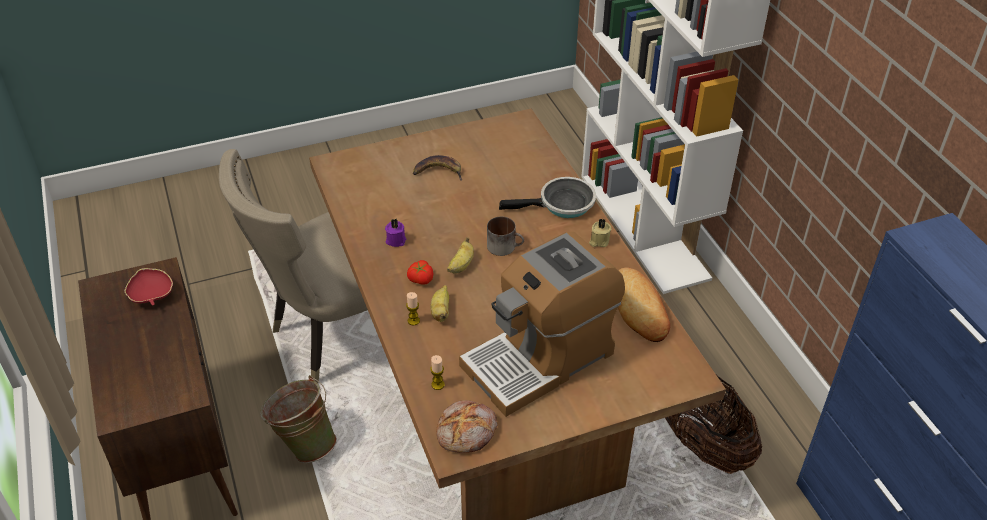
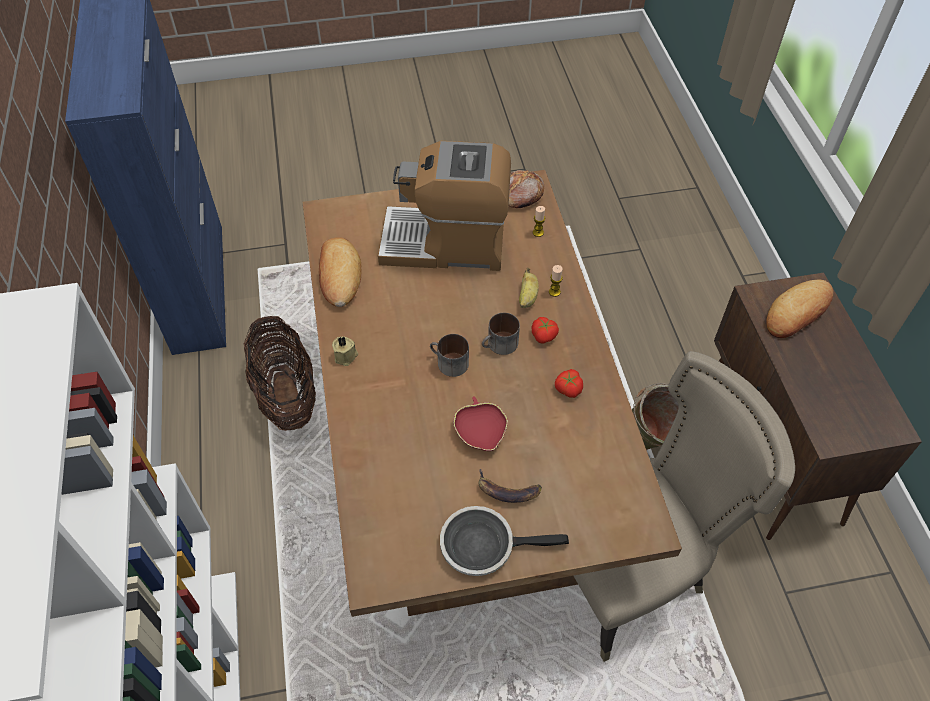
camera: 170 degrees left, 10 degrees up
red bowl [125,268,173,305] -> red bowl moved to [453,397,508,451]
purple candle [385,219,406,247] -> tomato [555,369,583,398]
banana [447,237,474,274] -> mug [482,313,520,355]
coffee machine [459,232,625,417] -> coffee machine turned 150 degrees counterclockwise [378,141,511,271]
frying pan [499,177,596,218] -> frying pan moved to [440,506,569,576]
none -> bread [766,280,833,338]

